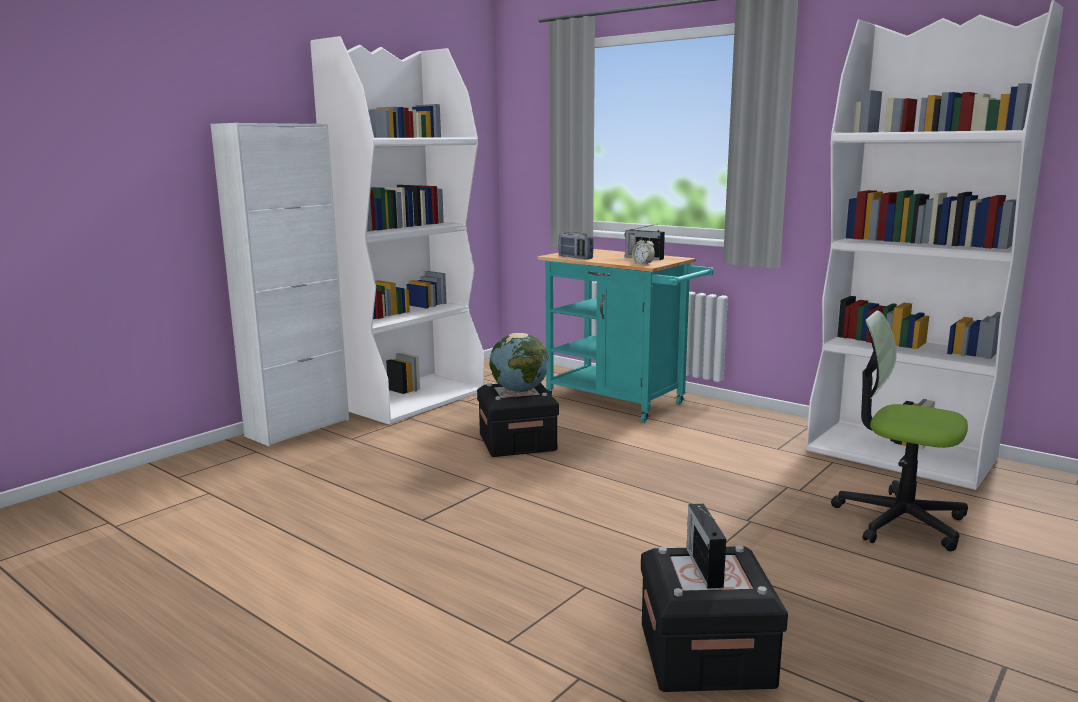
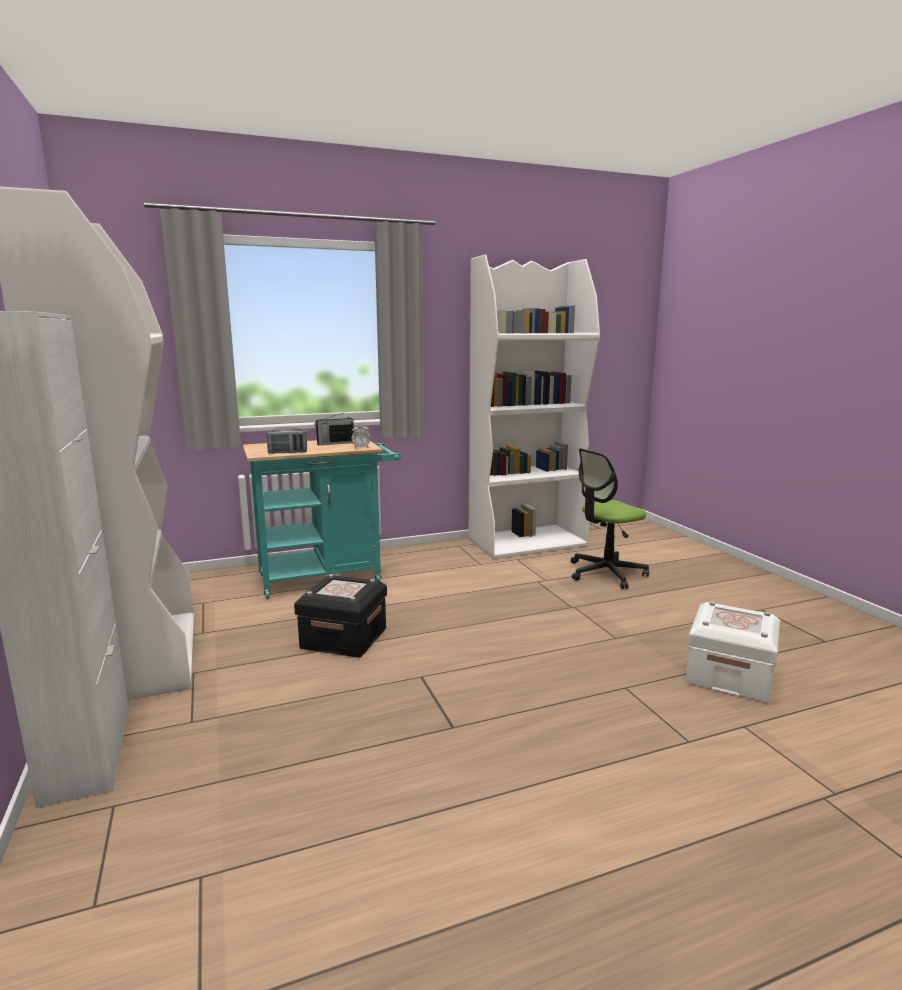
camera: 60 degrees left, 0 degrees up
globe [489,333,549,392] -> none
black storage box [641,545,788,692] -> white storage box [686,602,780,702]
radio [687,504,726,589] -> none

